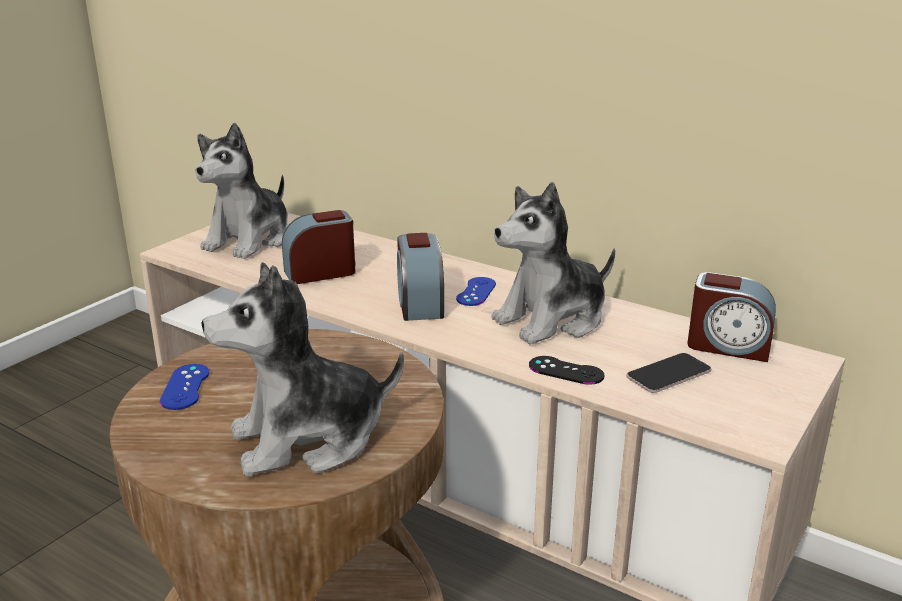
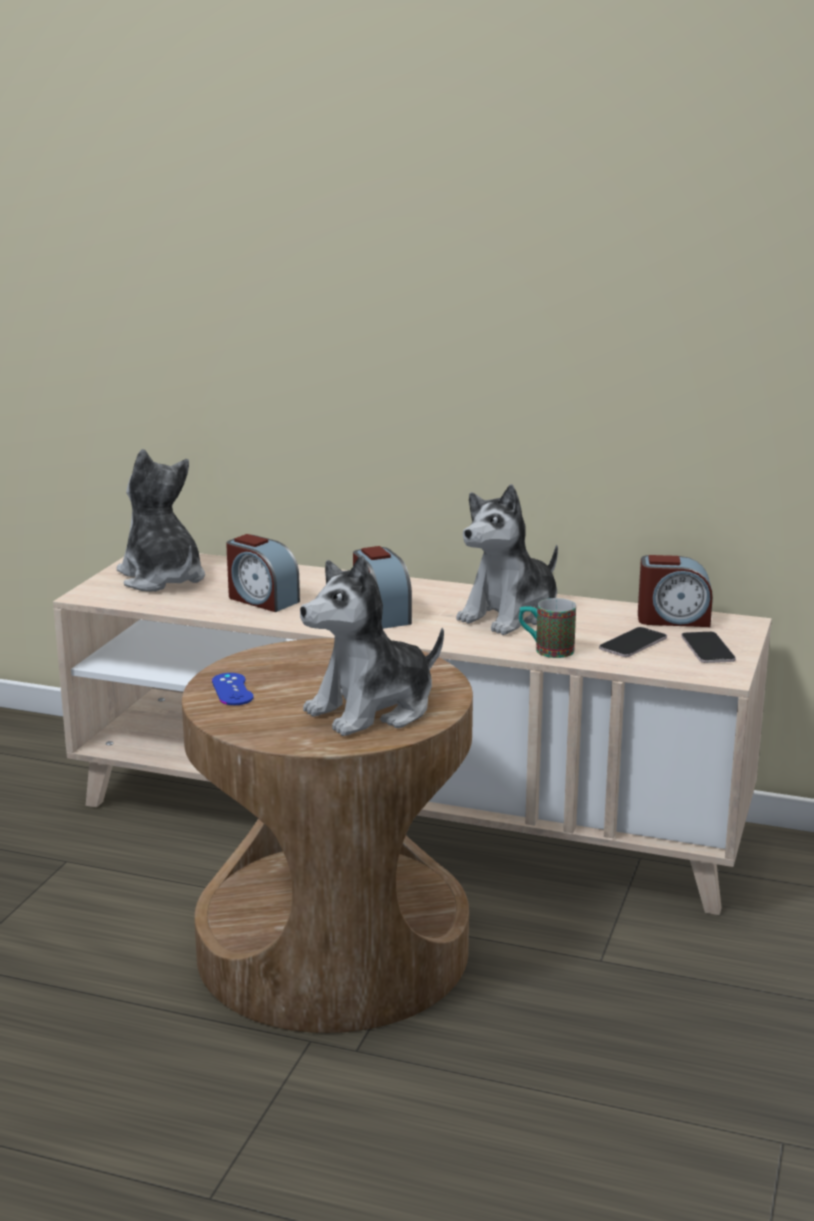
camera: 15 degrees left, 5 degrees down
plush toy [195,123,288,259] -> plush toy turned 135 degrees clockwise [117,449,205,592]
alarm clock [282,210,355,284] -> alarm clock turned 105 degrees counterclockwise [226,534,300,612]
blue game controller [456,277,496,306] -> none
black game controller [529,356,604,385] -> mug [519,598,576,658]
none -> phone [681,631,736,663]

